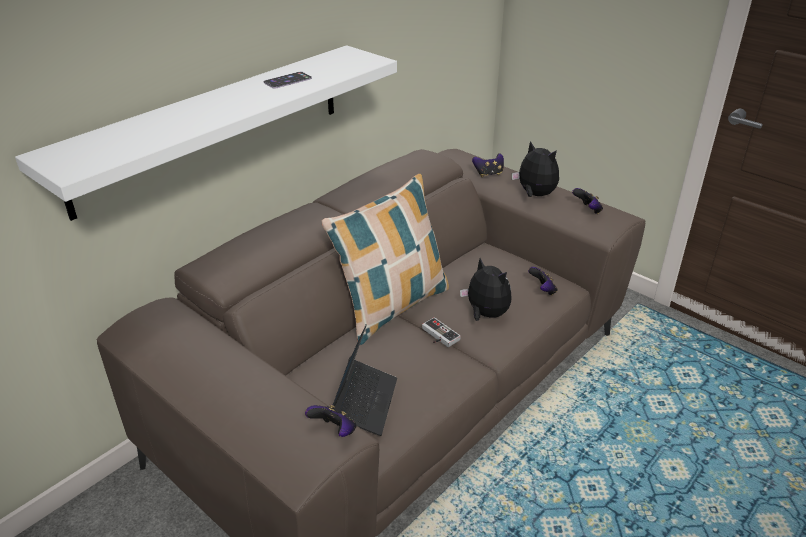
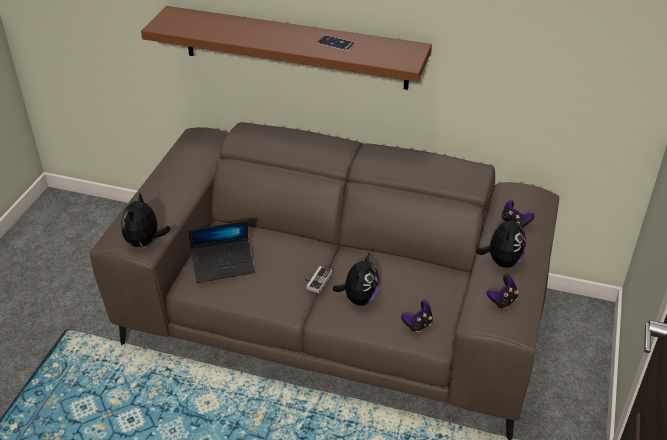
camera: 65 degrees right, 5 degrees up
white shelf [15,45,397,221] -> brown shelf [141,6,432,90]
game controller [305,404,357,437] -> plush toy [121,192,171,248]
pillow [321,174,449,345] -> none

